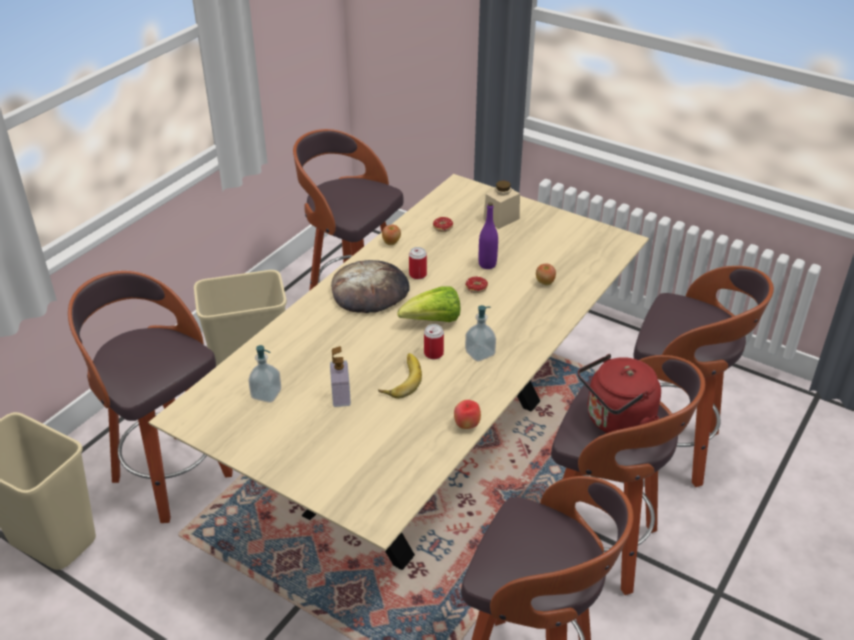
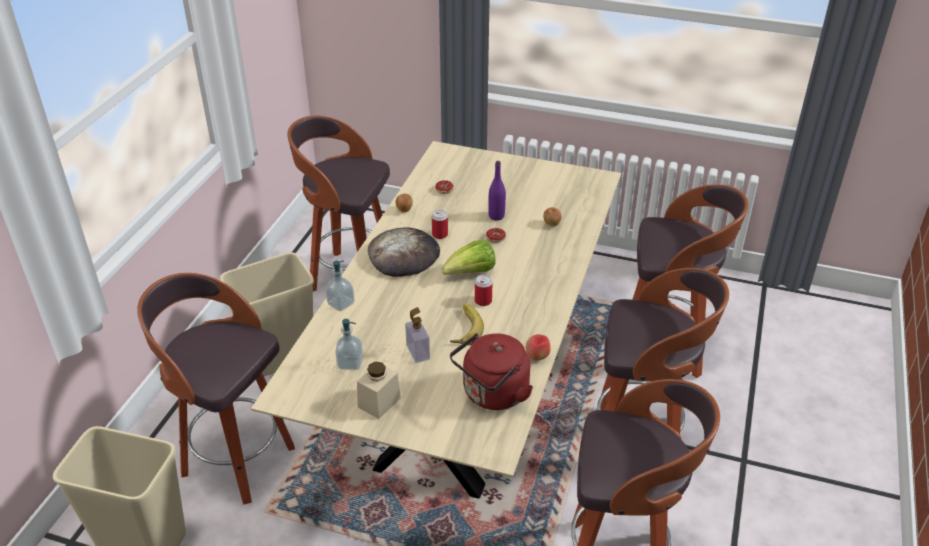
camera: 15 degrees left, 0 degrees up
soap dispenser [465,305,496,362] -> soap dispenser moved to [325,261,355,311]
beige jar [483,180,520,229] -> beige jar moved to [357,361,401,419]
red kettle [578,354,661,433] -> red kettle moved to [450,333,533,410]

